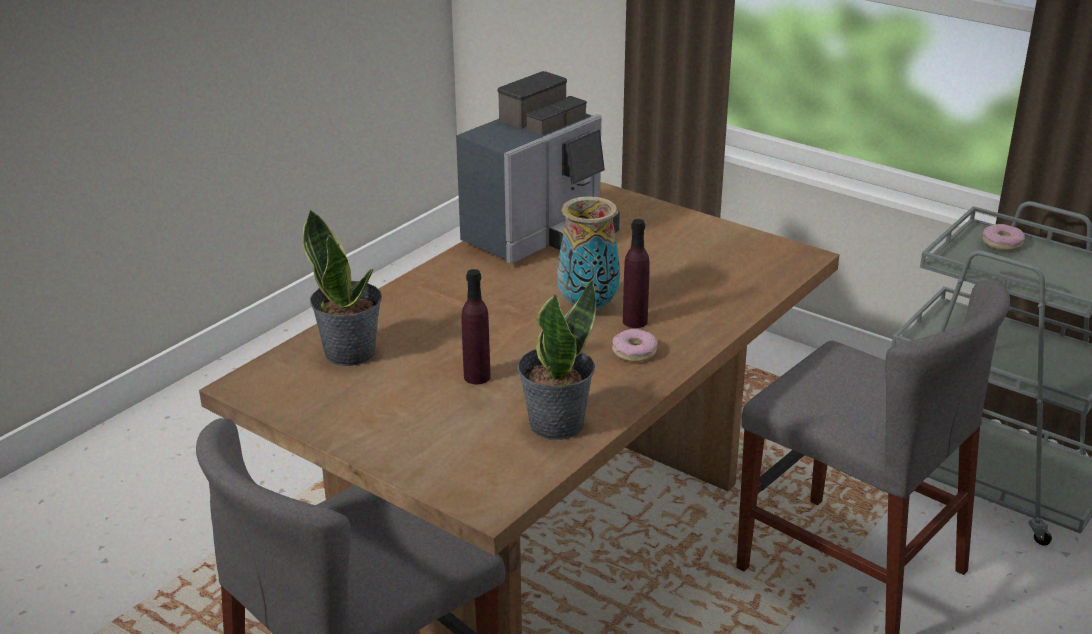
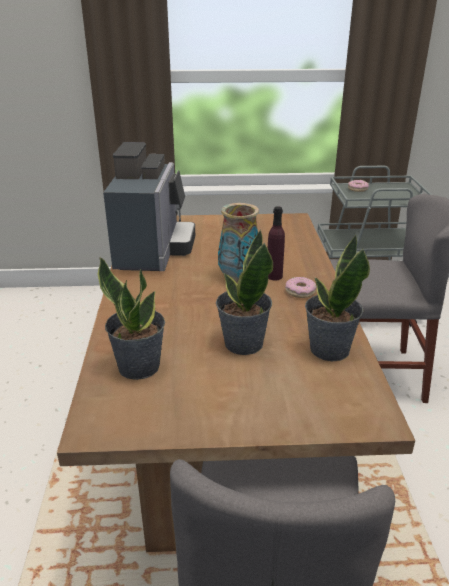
camera: 40 degrees left, 0 degrees up
purple bottle [462,269,491,384] -> potted plant [216,229,273,355]

